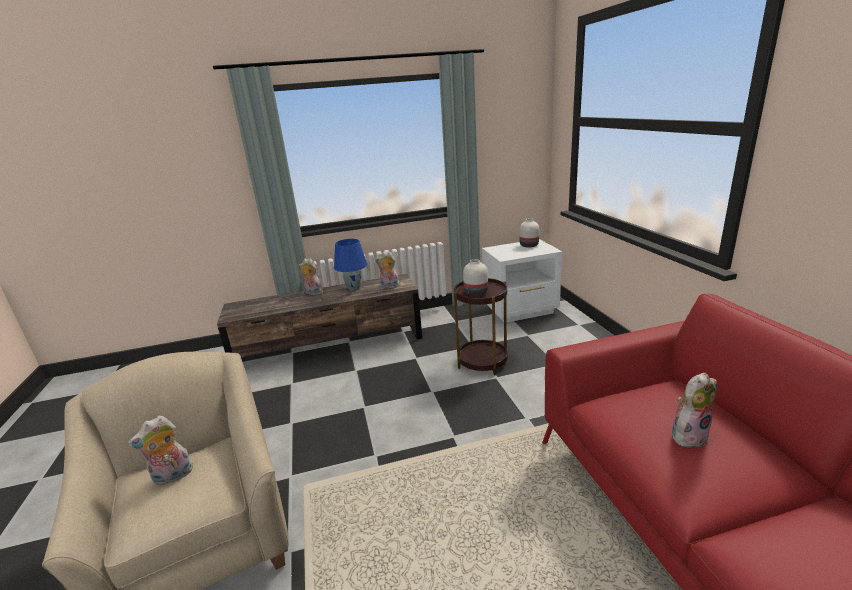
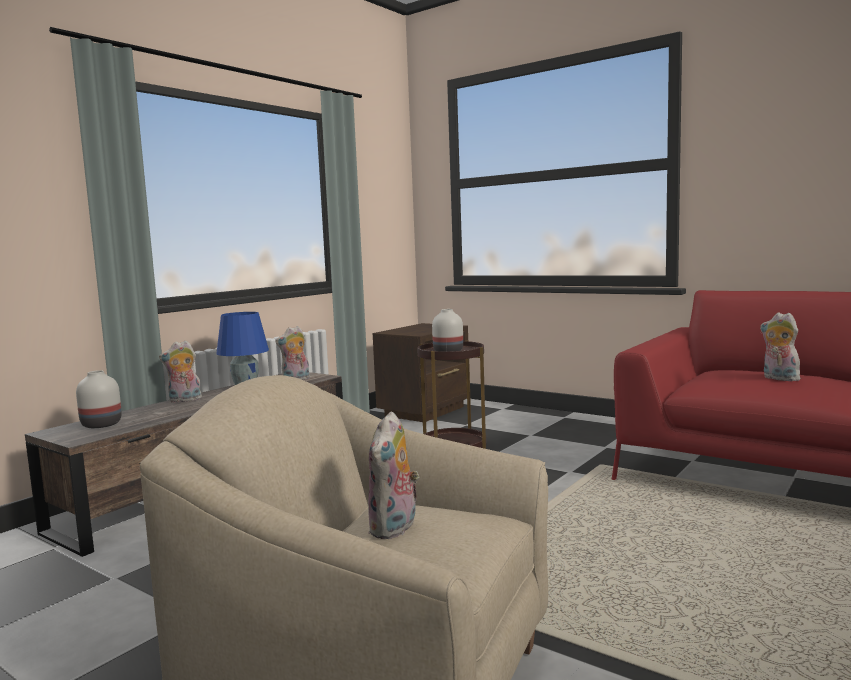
camera: 40 degrees left, 15 degrees down
white nightstand [482,239,562,322] -> brown nightstand [373,323,468,422]
white vase [519,218,539,248] -> white vase moved to [76,370,122,428]
plush toy [672,373,717,449] -> plush toy turned 60 degrees counterclockwise [760,313,800,381]

